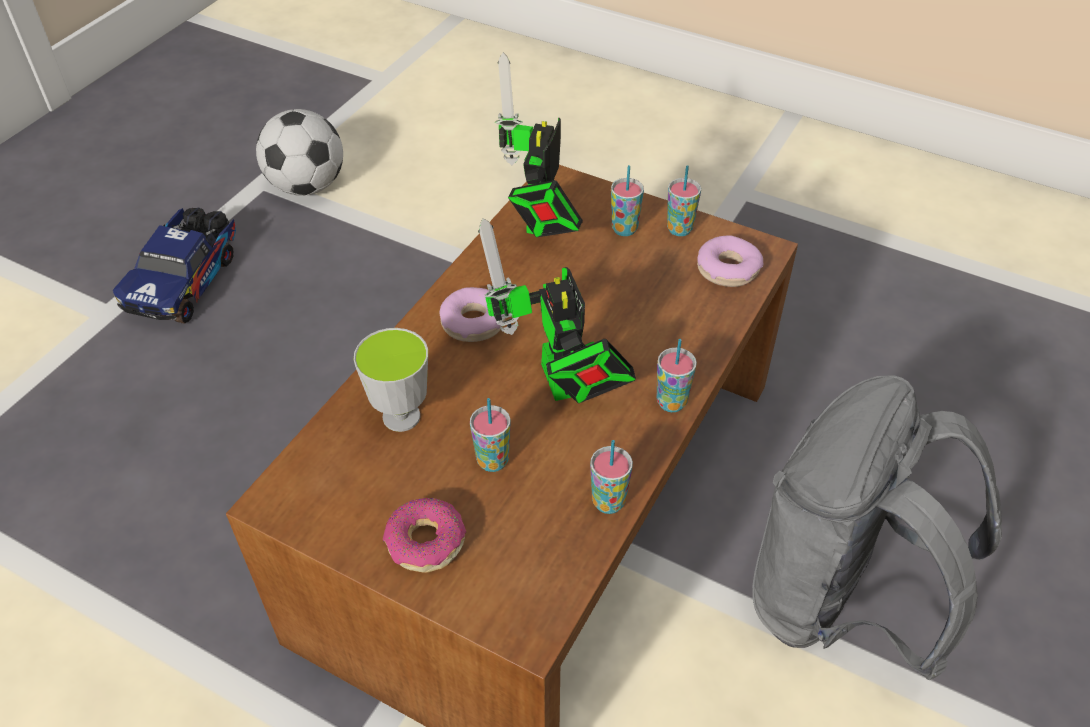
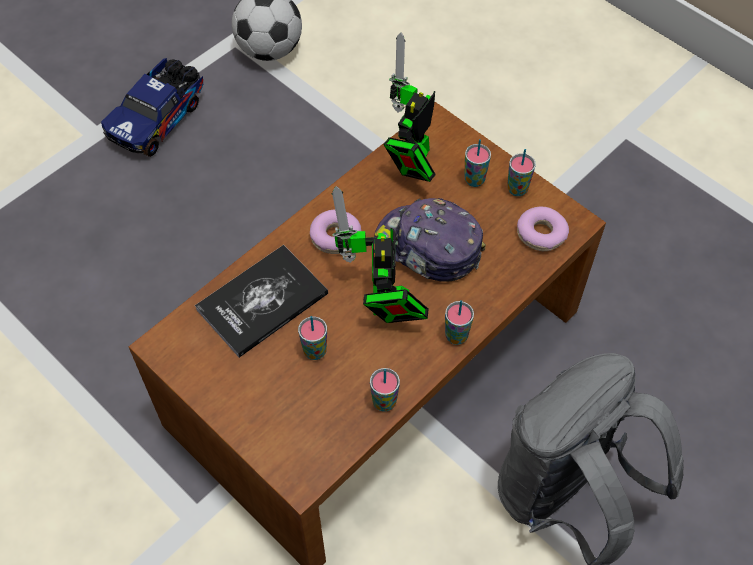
camera: 15 degrees right, 10 degrees up
cup [354,328,428,432] -> book [195,245,328,358]
donut [383,498,466,573] -> none
none -> cap [374,198,486,282]

